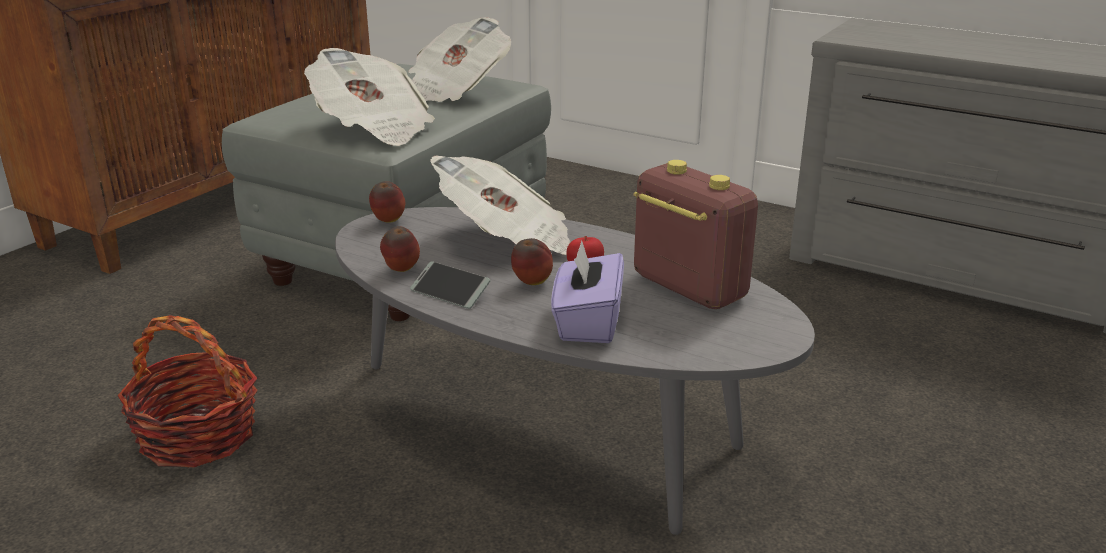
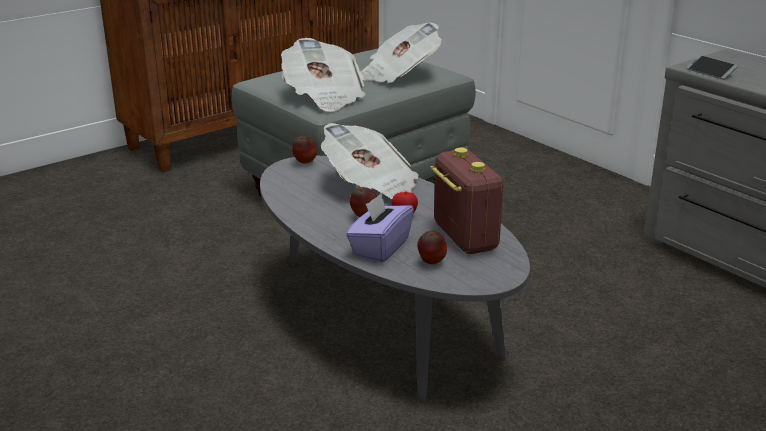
camera: 20 degrees right, 0 degrees up
basket [117,315,258,467] -> none
apple [380,226,420,272] -> apple moved to [417,230,447,265]
phone [410,261,491,309] -> phone moved to [686,55,738,80]

